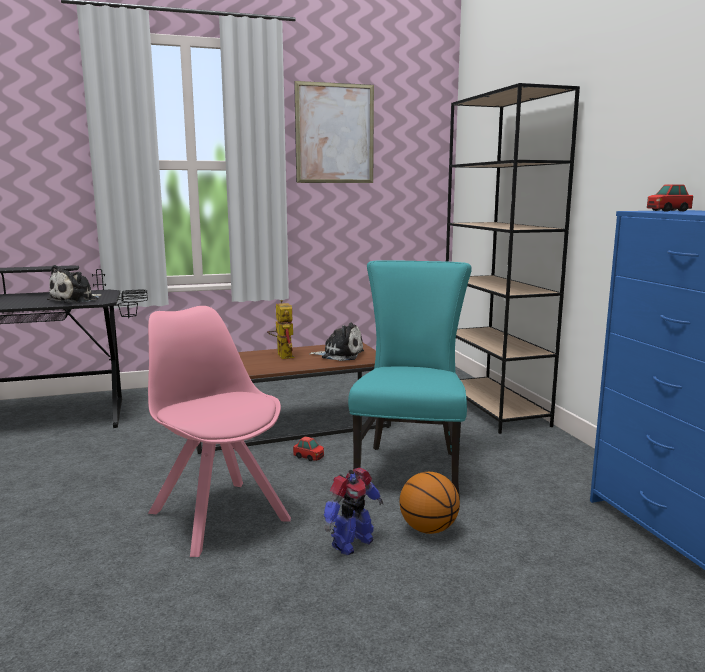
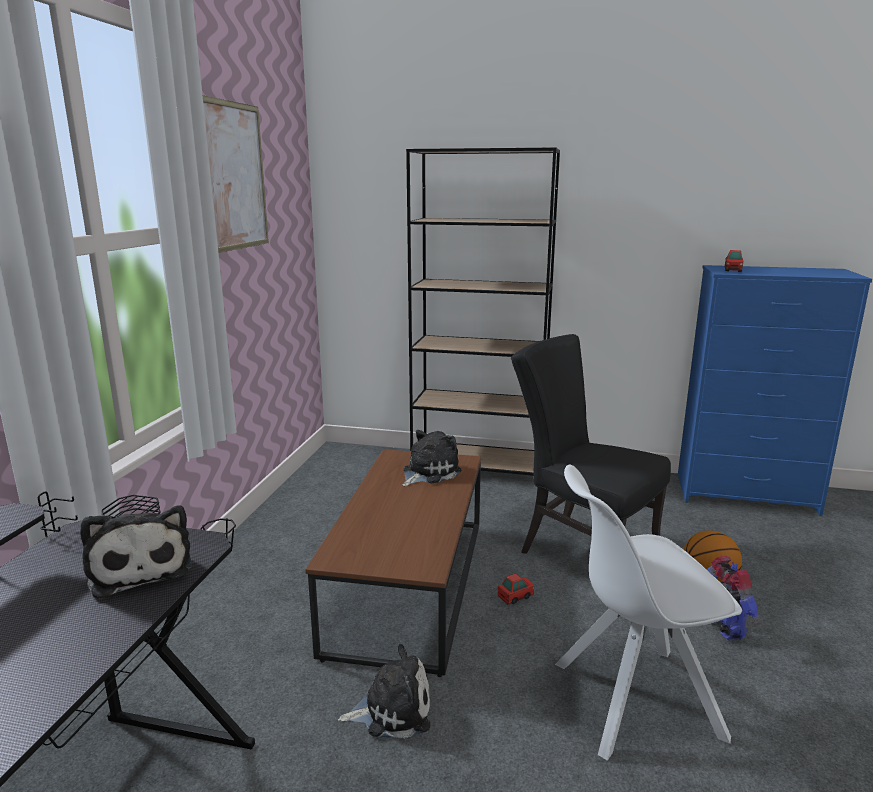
camera: 60 degrees left, 5 degrees up
pink chair [148,306,291,557] -> white chair [555,465,742,761]
toy robot [267,300,295,359] -> none
turquoise chair [348,260,472,499] -> black chair [511,334,671,554]
none -> plush toy [338,644,430,739]

